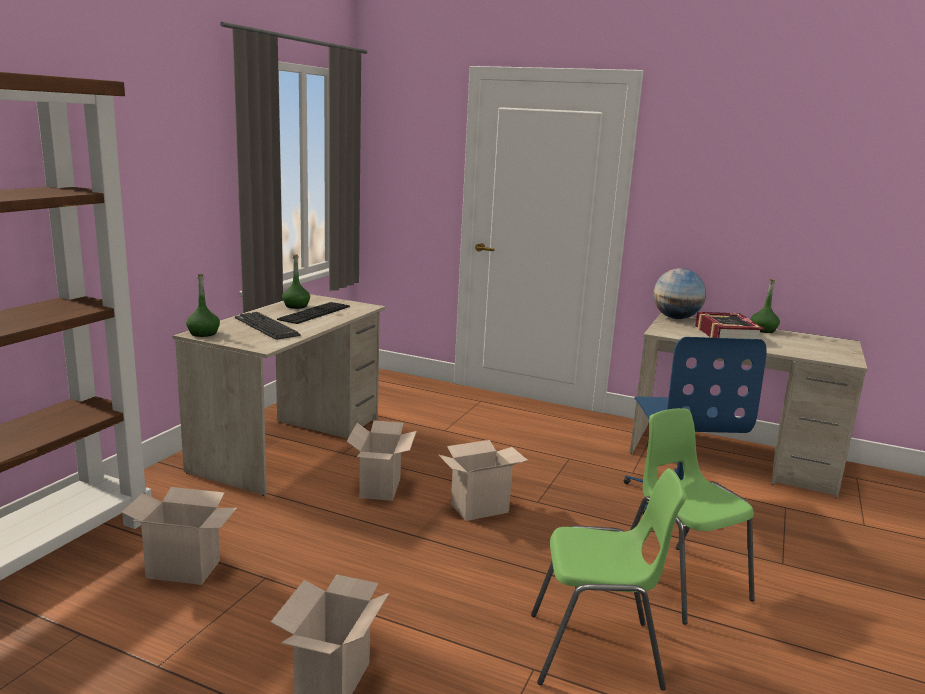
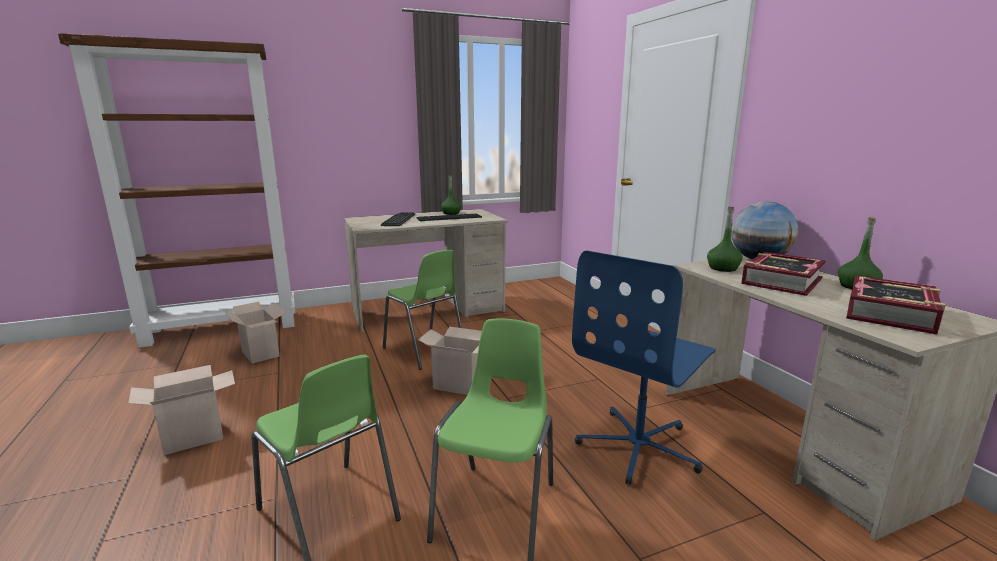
camera: 45 degrees right, 0 degrees up
green bottle [186,274,220,337] -> green bottle moved to [707,207,743,272]
cardboard box [346,420,417,501] -> green chair [383,250,462,370]
none -> book [846,275,946,335]

